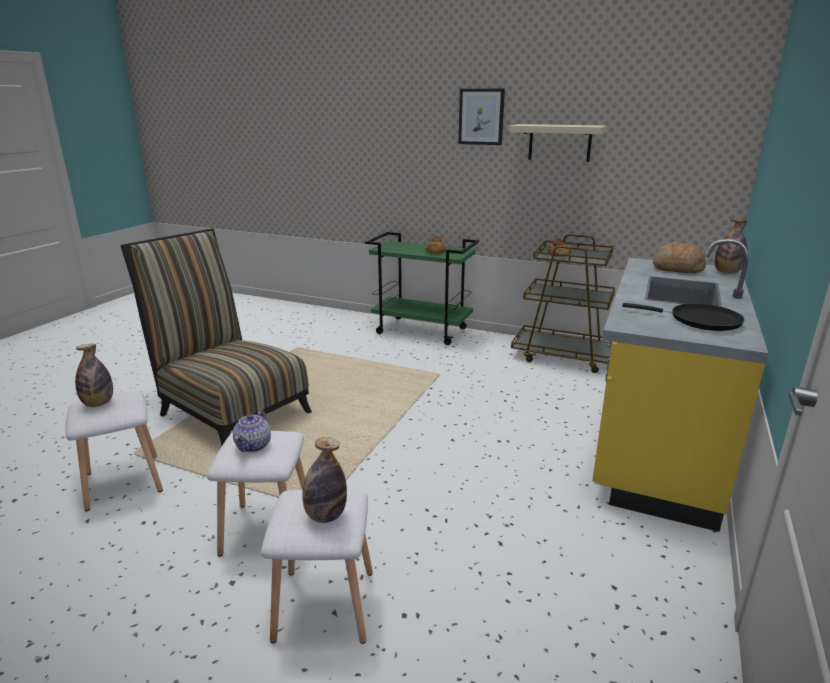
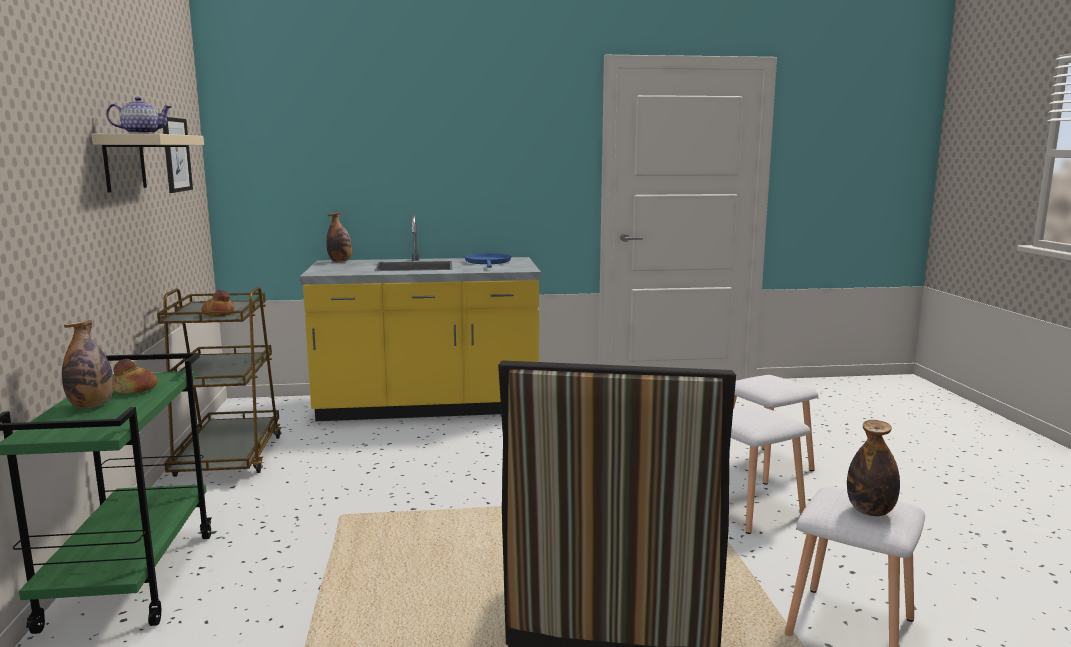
camera: 120 degrees left, 10 degrees down
teapot [233,409,271,452] -> teapot moved to [106,97,172,134]
bottle [302,437,347,523] -> bottle moved to [62,320,114,408]
picture [458,89,505,145] -> picture moved to [163,117,193,193]
black frying pan [622,303,745,331] -> blue frying pan [465,253,511,268]
bread [653,242,706,273] -> none

